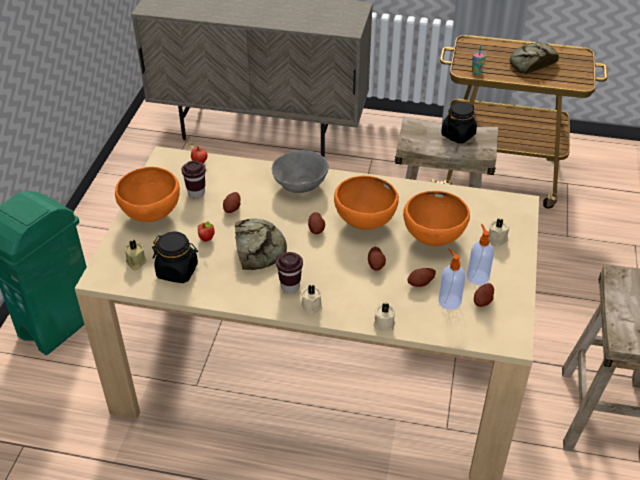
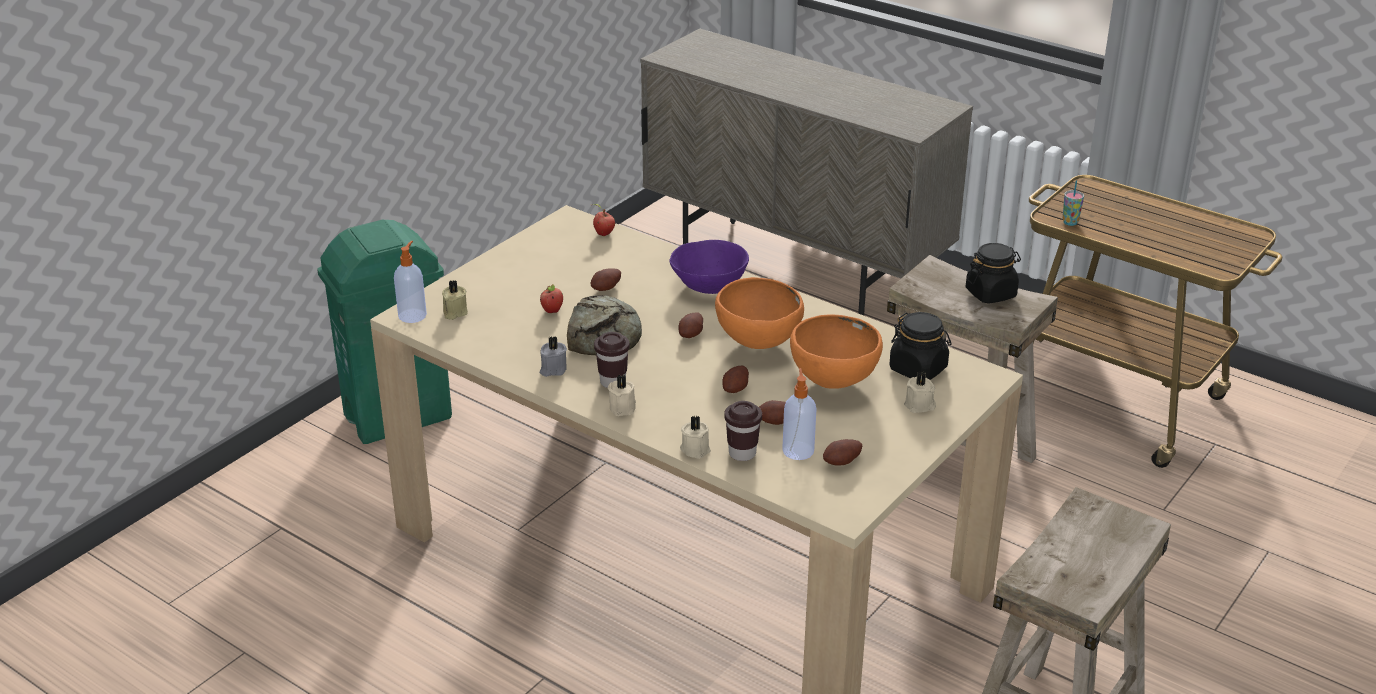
camera: 25 degrees right, 10 degrees down
orange bowl [115,167,180,222] -> none
black jar [152,232,198,283] -> black jar moved to [889,312,951,380]
brown cup [181,161,206,198] -> brown cup moved to [724,401,762,461]
grey bowl [272,150,329,193] -> purple bowl [670,240,749,294]
soap dispenser [467,224,494,285] -> soap dispenser moved to [394,241,427,323]
bread [510,42,559,75] -> none
none -> grey candle [540,336,567,377]

